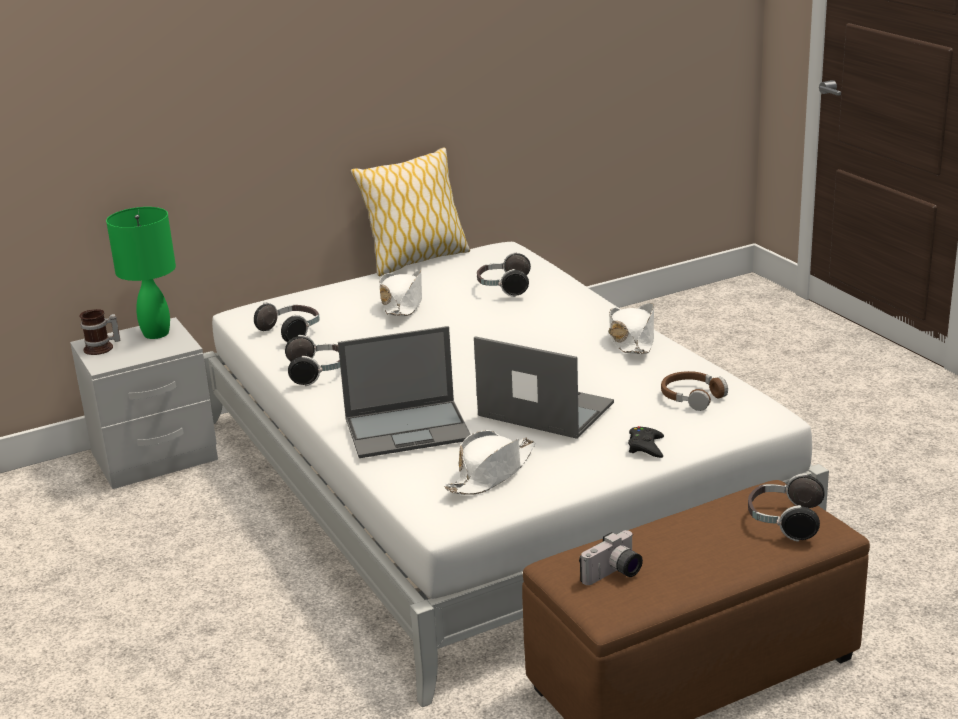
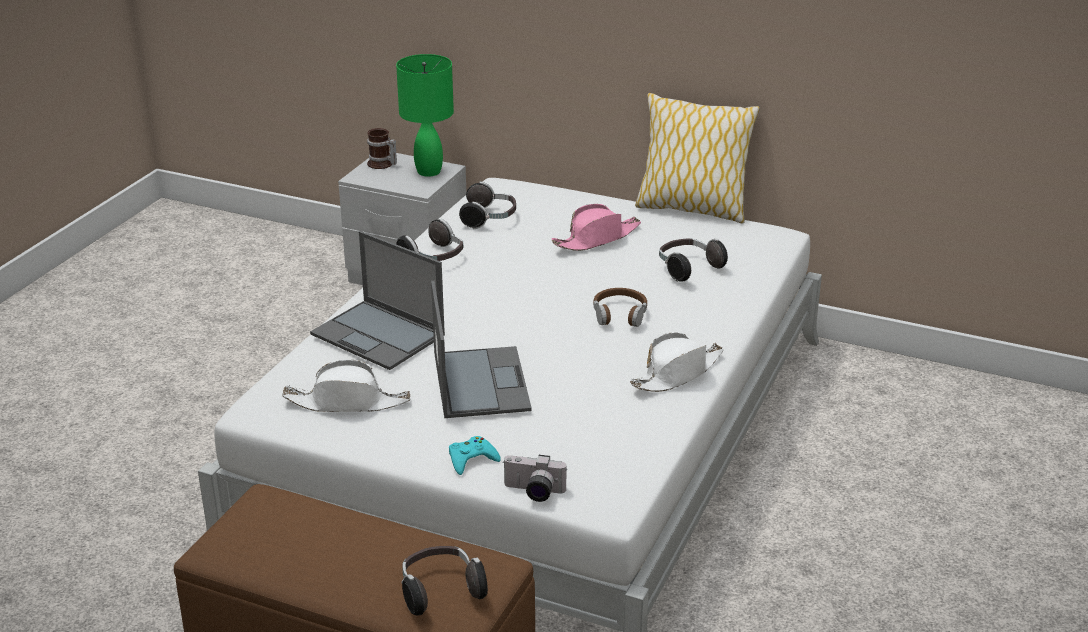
camera: 50 degrees right, 5 degrees up
white hat [379,270,422,316] -> pink hat [552,204,641,251]
camera [579,530,643,585] -> camera moved to [503,455,567,502]
black game controller [628,426,664,458] -> turquoise game controller [449,436,501,475]
brown headphones [661,371,728,411] -> brown headphones moved to [593,288,647,327]

